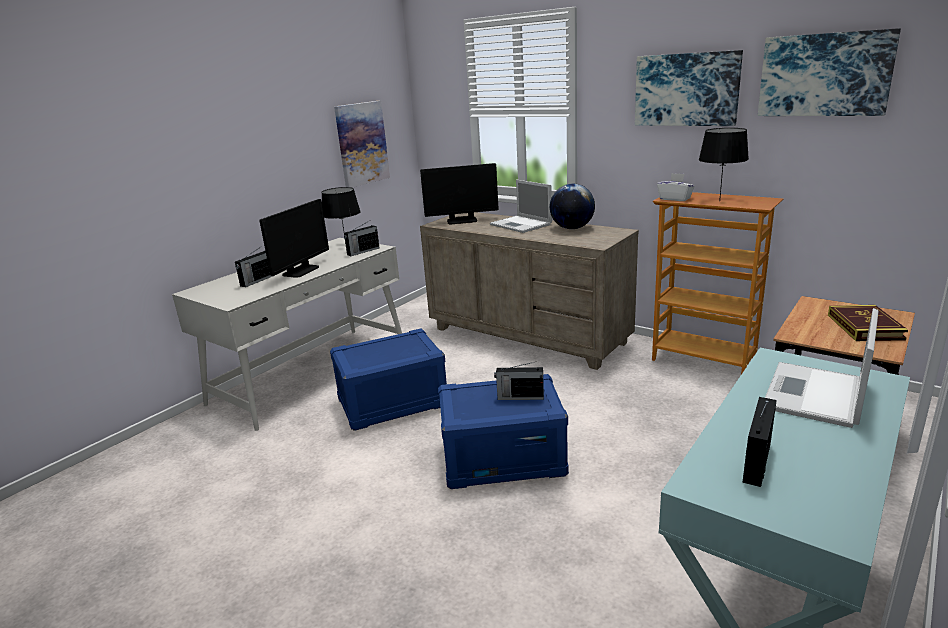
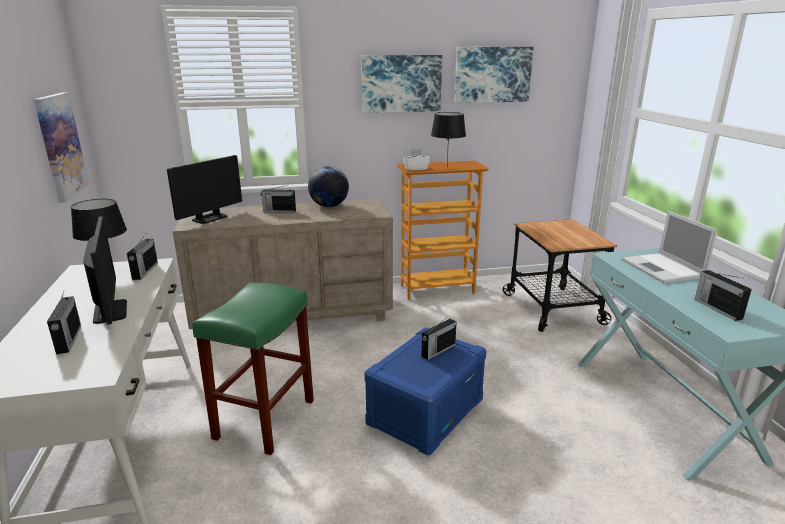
camera: 50 degrees left, 0 degrees up
blue storage box [330,329,447,431] -> green stool [192,282,314,455]
laptop [490,180,552,233] -> radio [261,185,296,213]
book [828,305,908,341] -> none

